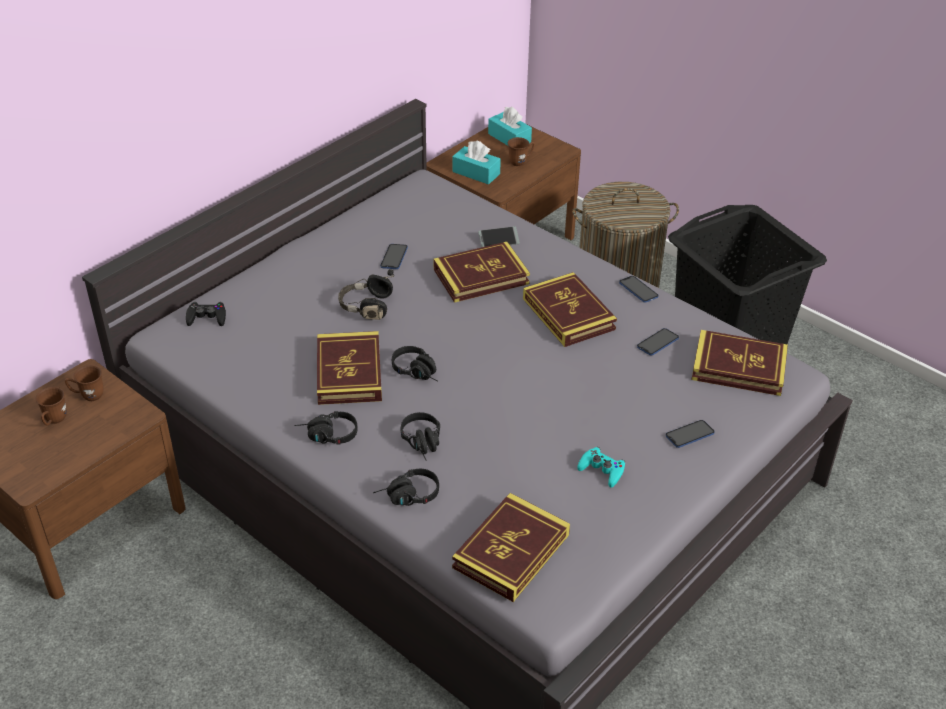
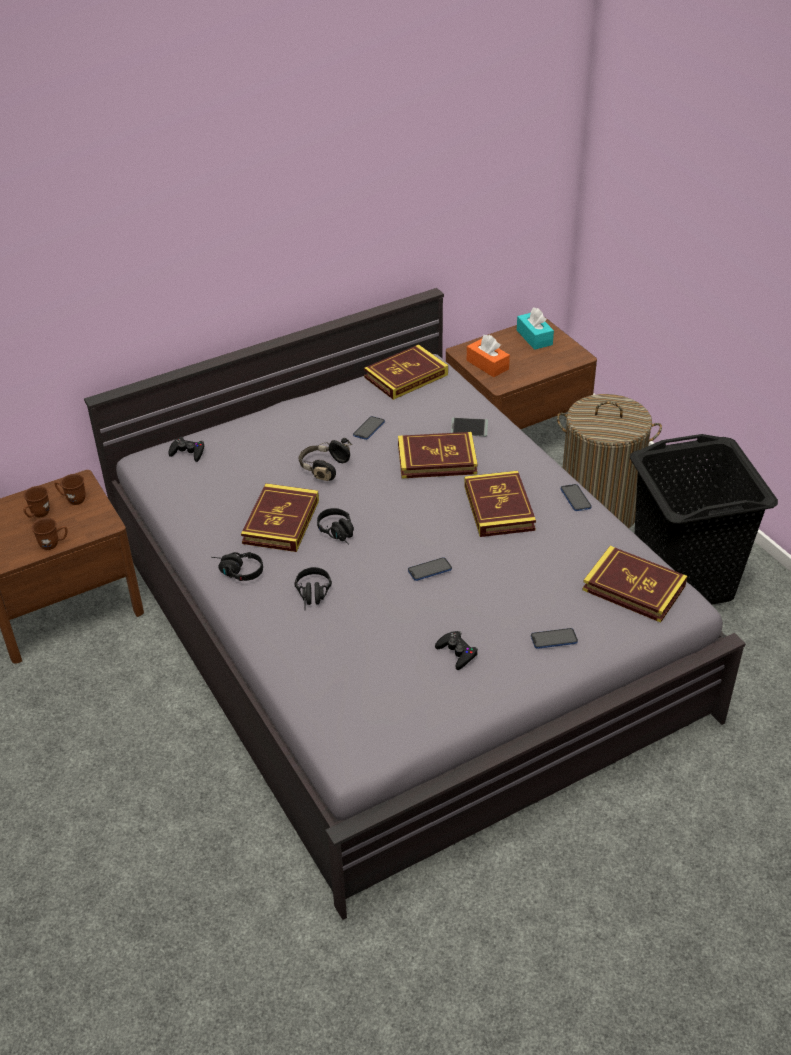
camera: 20 degrees right, 0 degrees up
black headphones [373,469,439,506] -> none
book [452,493,570,602] -> book moved to [364,344,448,400]
turquoise tissue box [453,141,501,185] -> orange tissue box [467,335,510,377]
brown mug [508,137,535,166] -> brown mug moved to [31,518,68,550]
turquoise game controller [577,447,625,488] -> black game controller [435,631,478,670]
phone [637,328,679,355] -> phone moved to [408,557,452,581]

